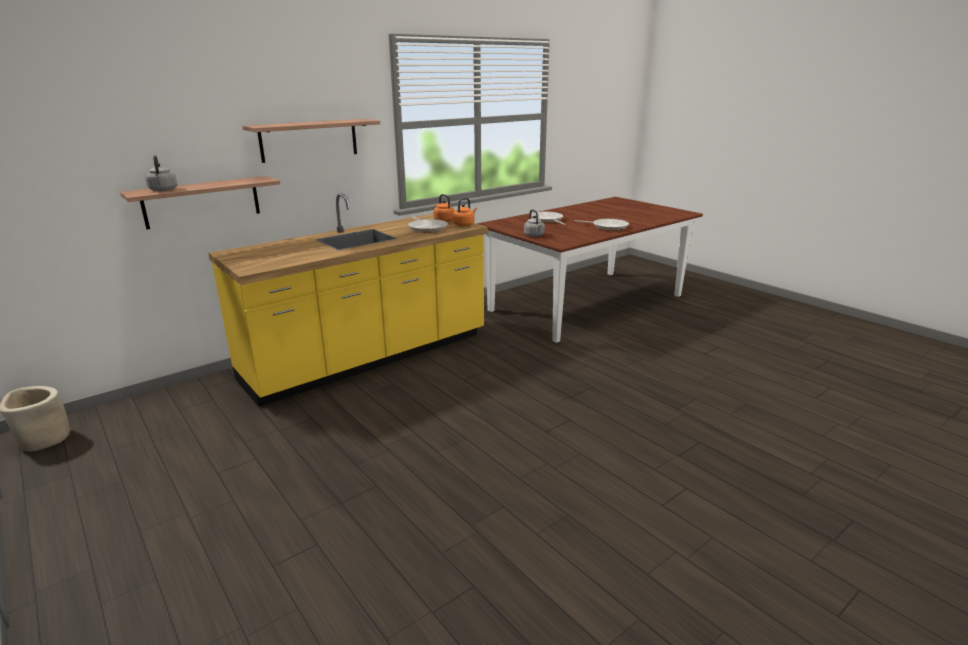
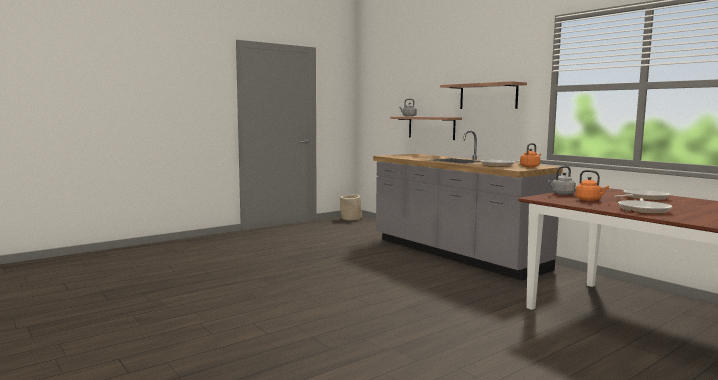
camera: 90 degrees right, 15 degrees down
yellow counter [208,193,488,407] -> grey counter [373,130,563,281]
orange kettle [453,198,477,226] -> orange kettle moved to [576,170,609,201]

